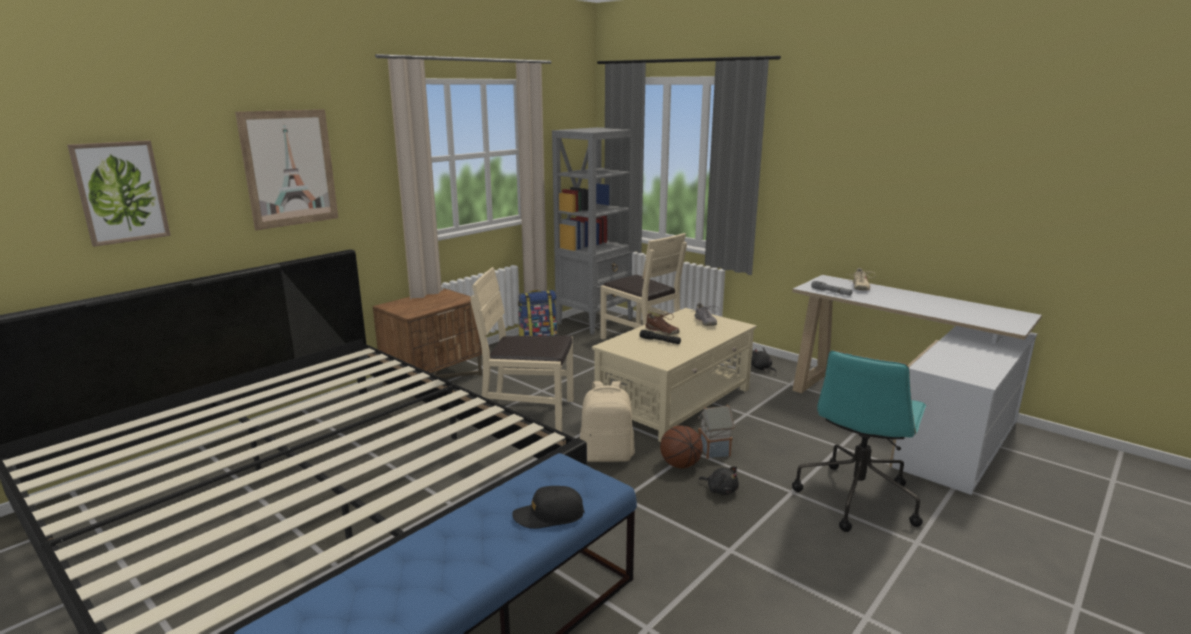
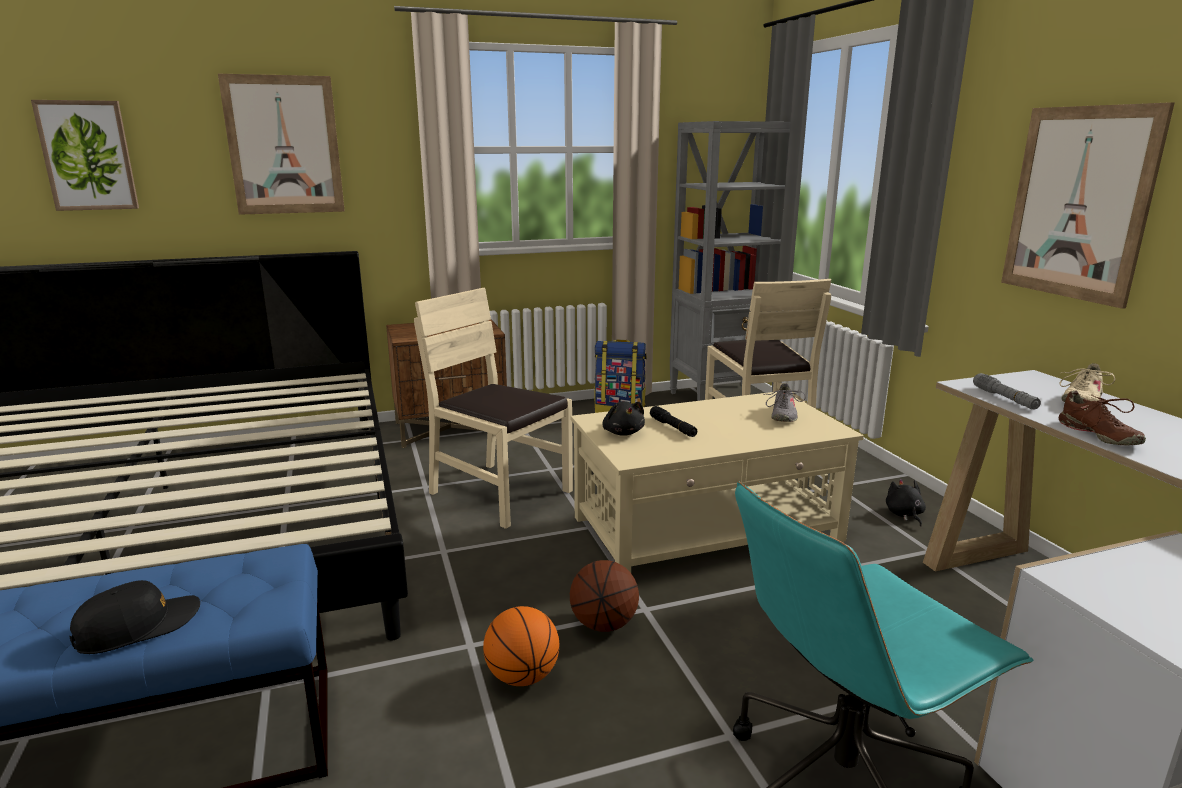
camera: 30 degrees right, 0 degrees up
black cap [512,486,585,529] -> black cap turned 120 degrees clockwise [69,580,200,654]
beige backpack [580,381,635,462] -> none
brown shoe [645,313,680,335] -> brown shoe moved to [1059,390,1146,446]
toy house [698,405,735,459] -> none
black plush toy [699,466,739,495] -> black plush toy moved to [602,401,645,436]
none -> basketball [483,606,559,686]
none -> picture [1001,102,1175,309]

